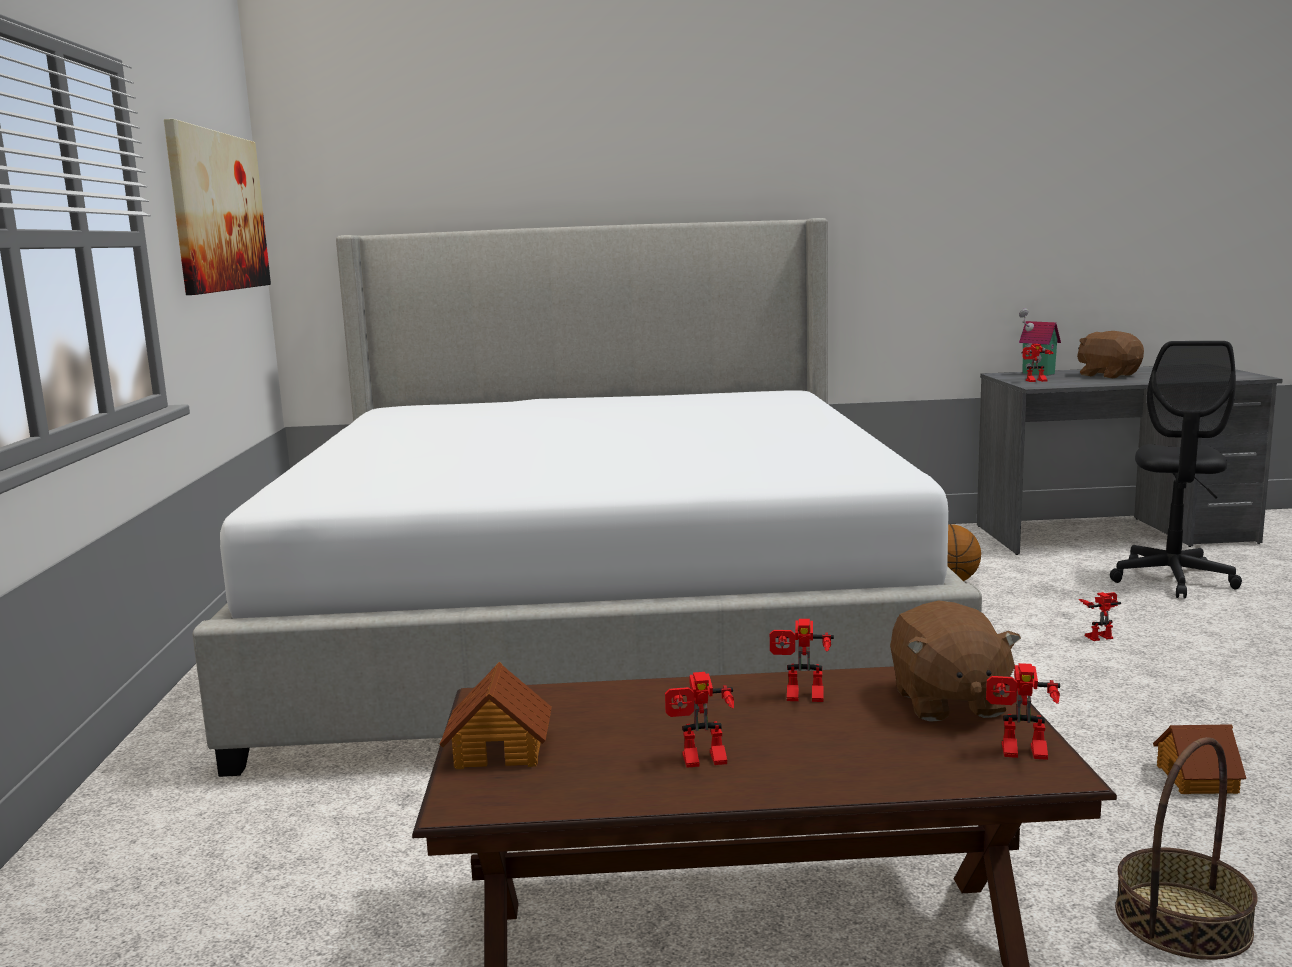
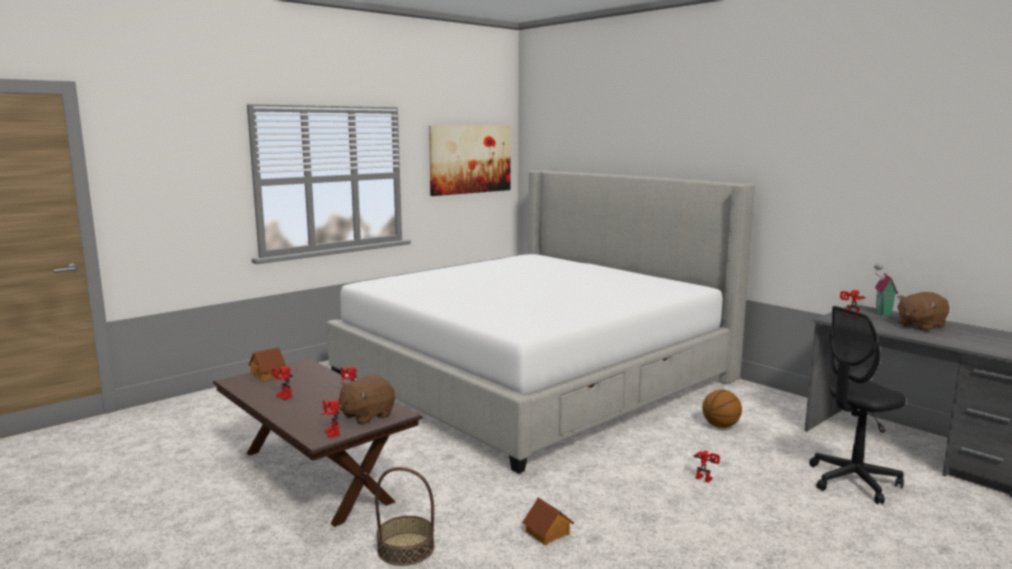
camera: 50 degrees right, 0 degrees up
brown plush toy [1077,331,1144,378] -> brown plush toy turned 135 degrees counterclockwise [897,292,949,331]

